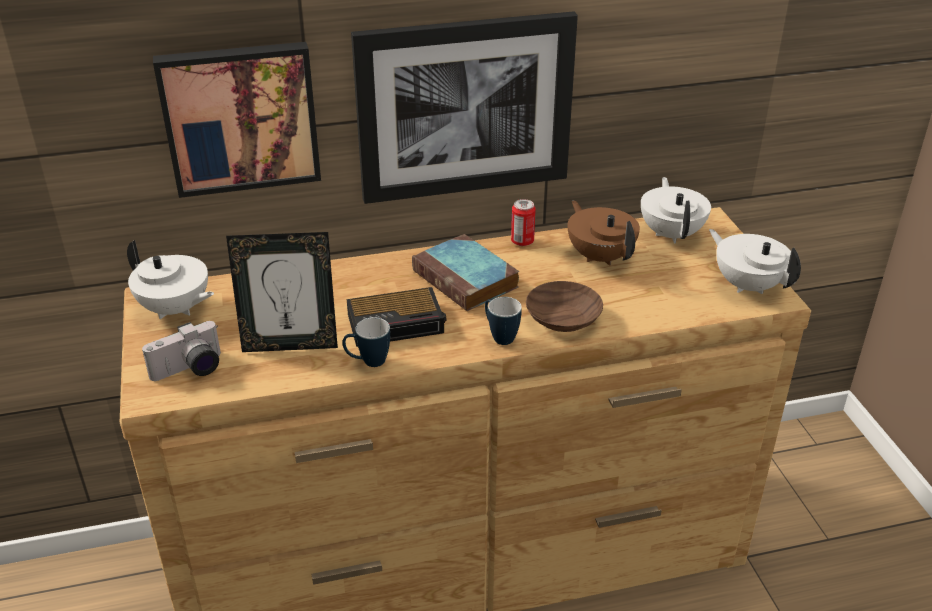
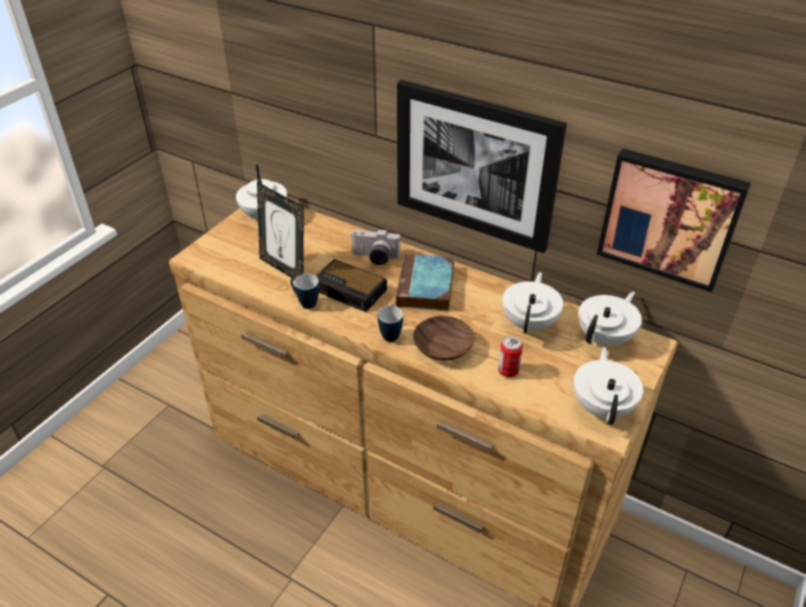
camera: 45 degrees right, 5 degrees up
camera [142,321,221,381] -> camera moved to [350,229,401,265]
picture [153,42,321,198] -> picture moved to [597,149,751,292]
can [511,199,536,246] -> can moved to [498,336,523,377]
brown teapot [568,200,640,266] -> white teapot [502,272,563,334]

